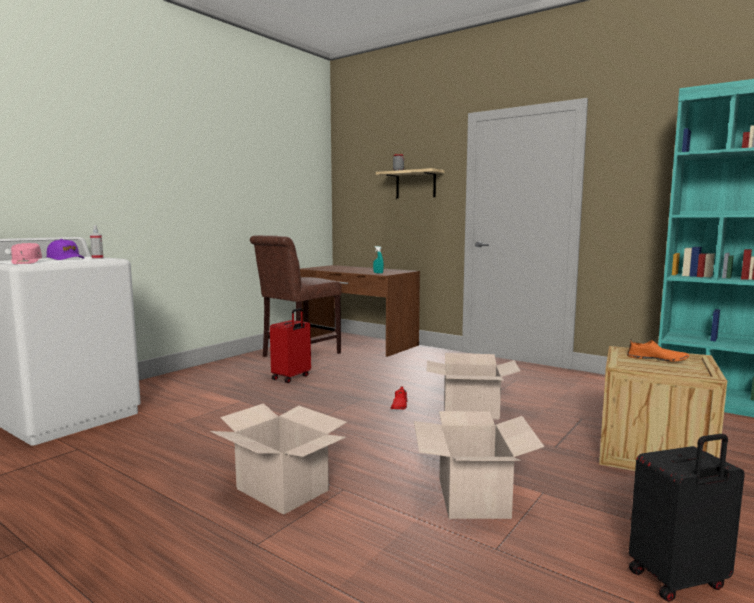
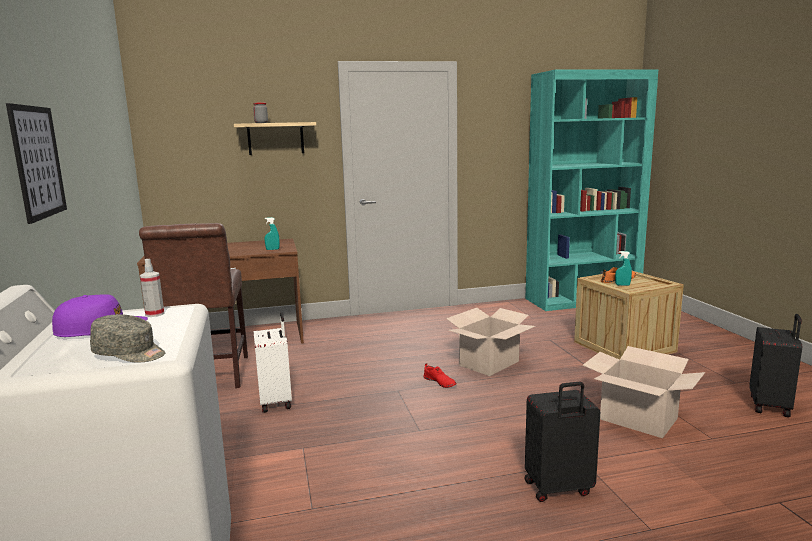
camera: 50 degrees left, 5 degrees up
pink cap [11,243,42,264] -> grey cap [90,314,165,362]
cardboard box [210,403,347,515] -> black suitcase [525,381,600,502]
red suitcase [270,308,311,383] -> white suitcase [254,312,292,413]
none -> picture [6,103,67,224]
none -> turquoise spray bottle [615,251,632,286]

